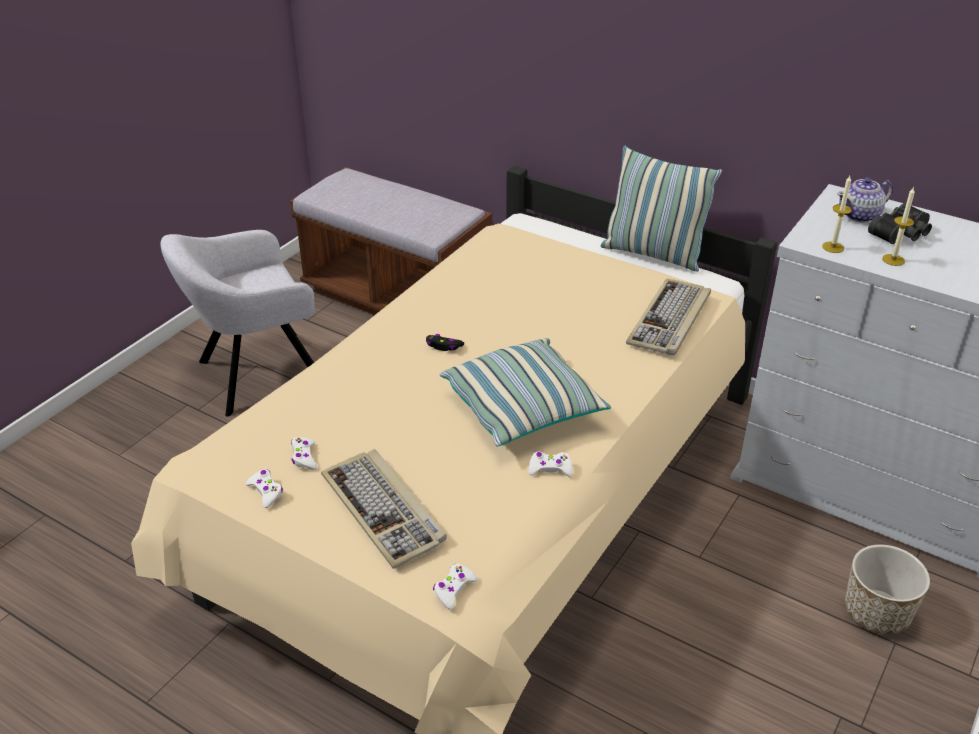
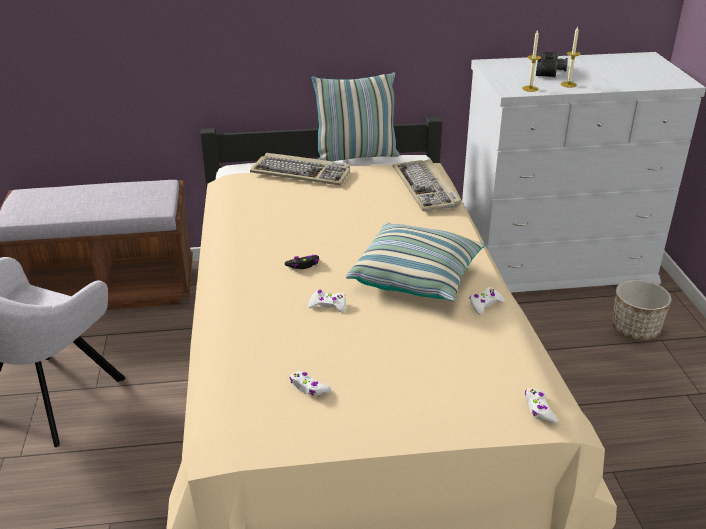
camera: 40 degrees left, 5 degrees down
white game controller [246,469,283,508] -> white game controller moved to [308,290,346,313]
keyboard [321,449,447,569] -> keyboard moved to [250,153,350,186]
teapot [837,178,893,223] -> none

